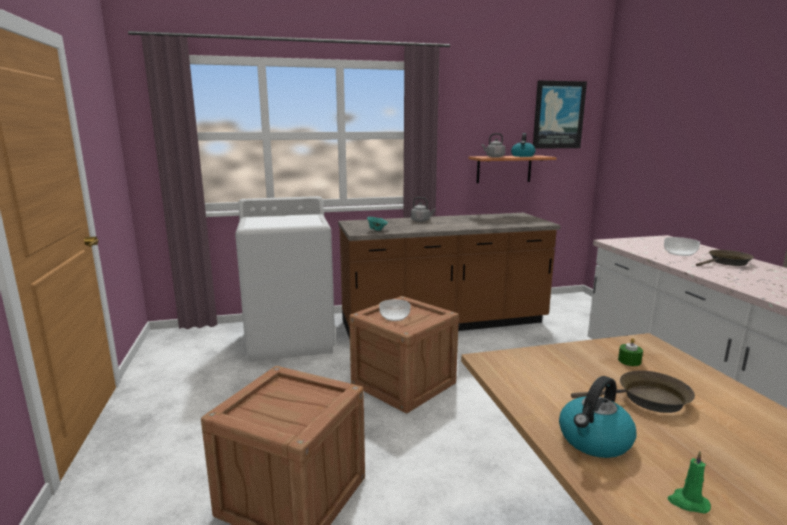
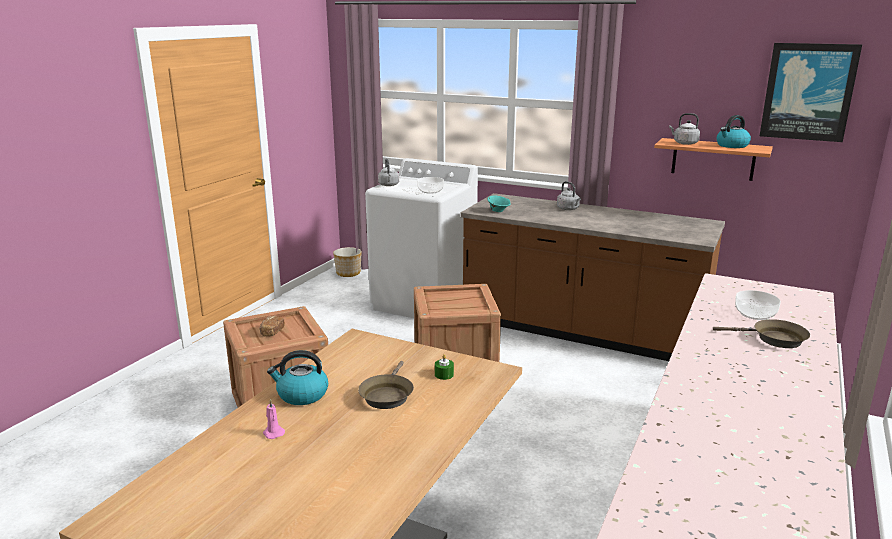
camera: 40 degrees right, 5 degrees up
bowl [379,299,410,321] -> bowl moved to [417,177,444,193]
brown frying pan [571,370,695,413] -> brown frying pan turned 60 degrees clockwise [358,361,414,409]
green candle [668,451,711,514] -> pink candle [263,399,285,439]
none -> bread [259,316,285,336]
none -> planter [333,247,362,277]
none -> grey kettle [378,159,399,186]

